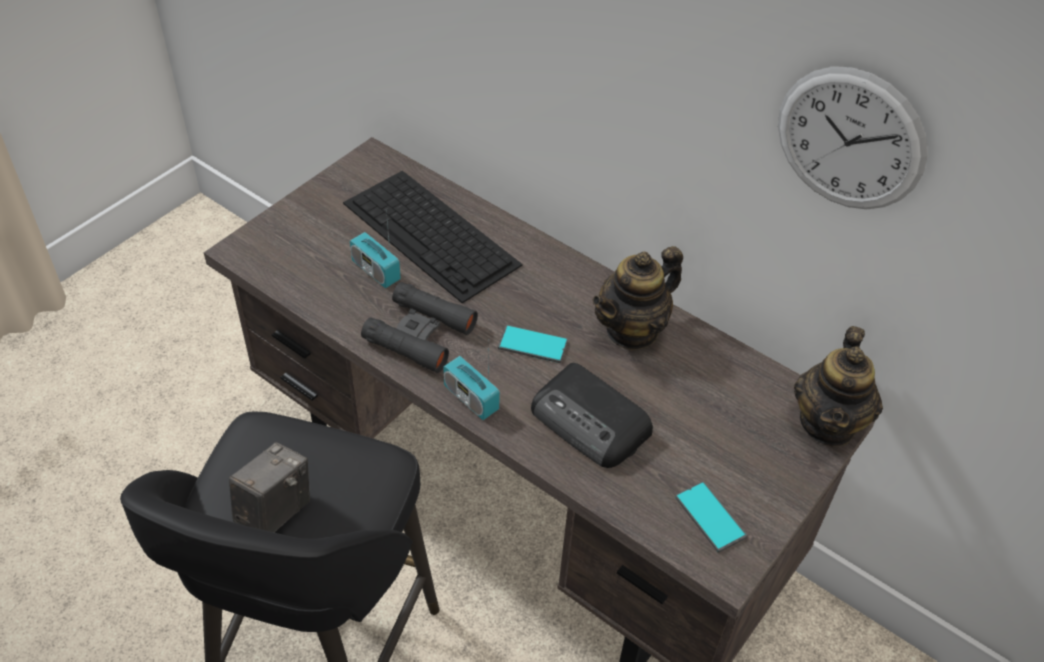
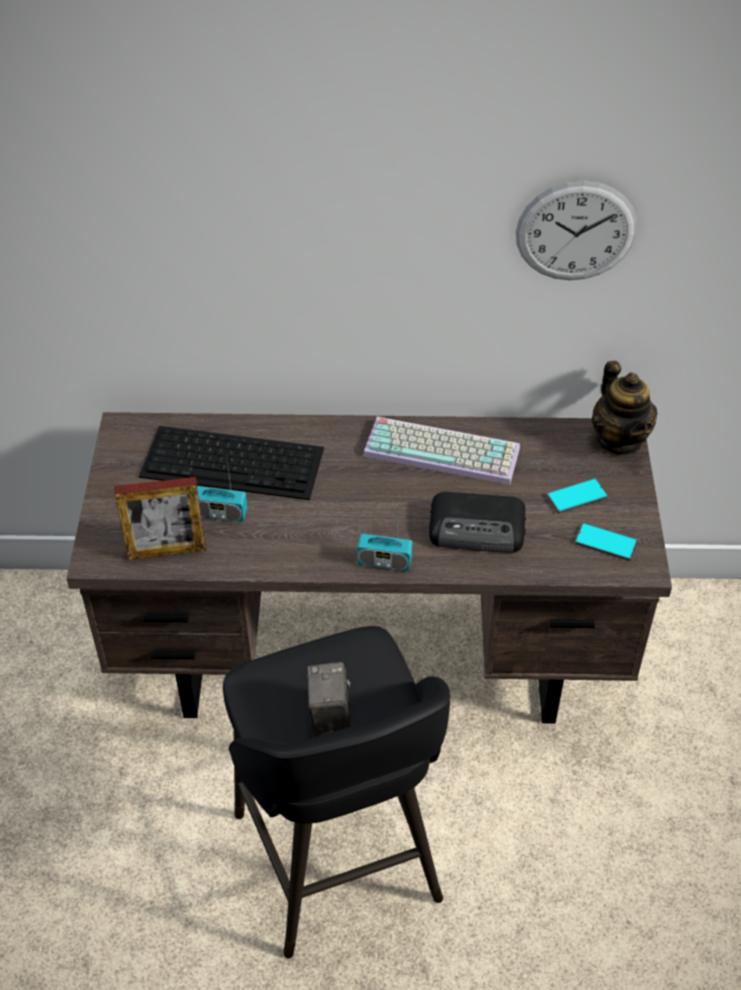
camera: 35 degrees left, 0 degrees up
black binoculars [361,282,478,373] -> none
phone [498,325,568,363] -> phone moved to [546,478,608,514]
teapot [592,246,683,351] -> keyboard [363,417,520,485]
none -> picture frame [114,477,206,560]

